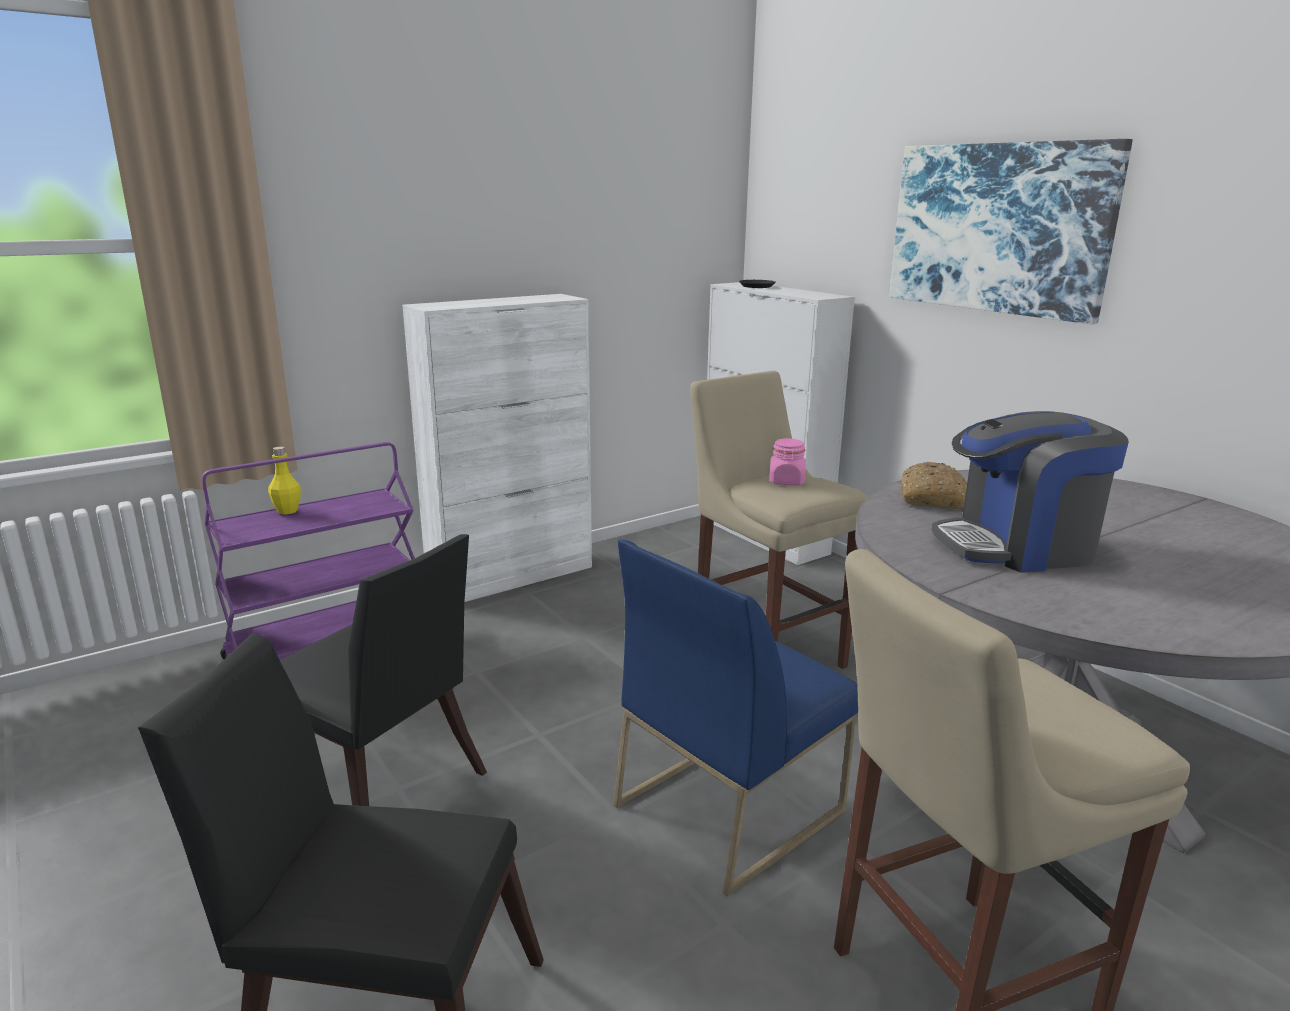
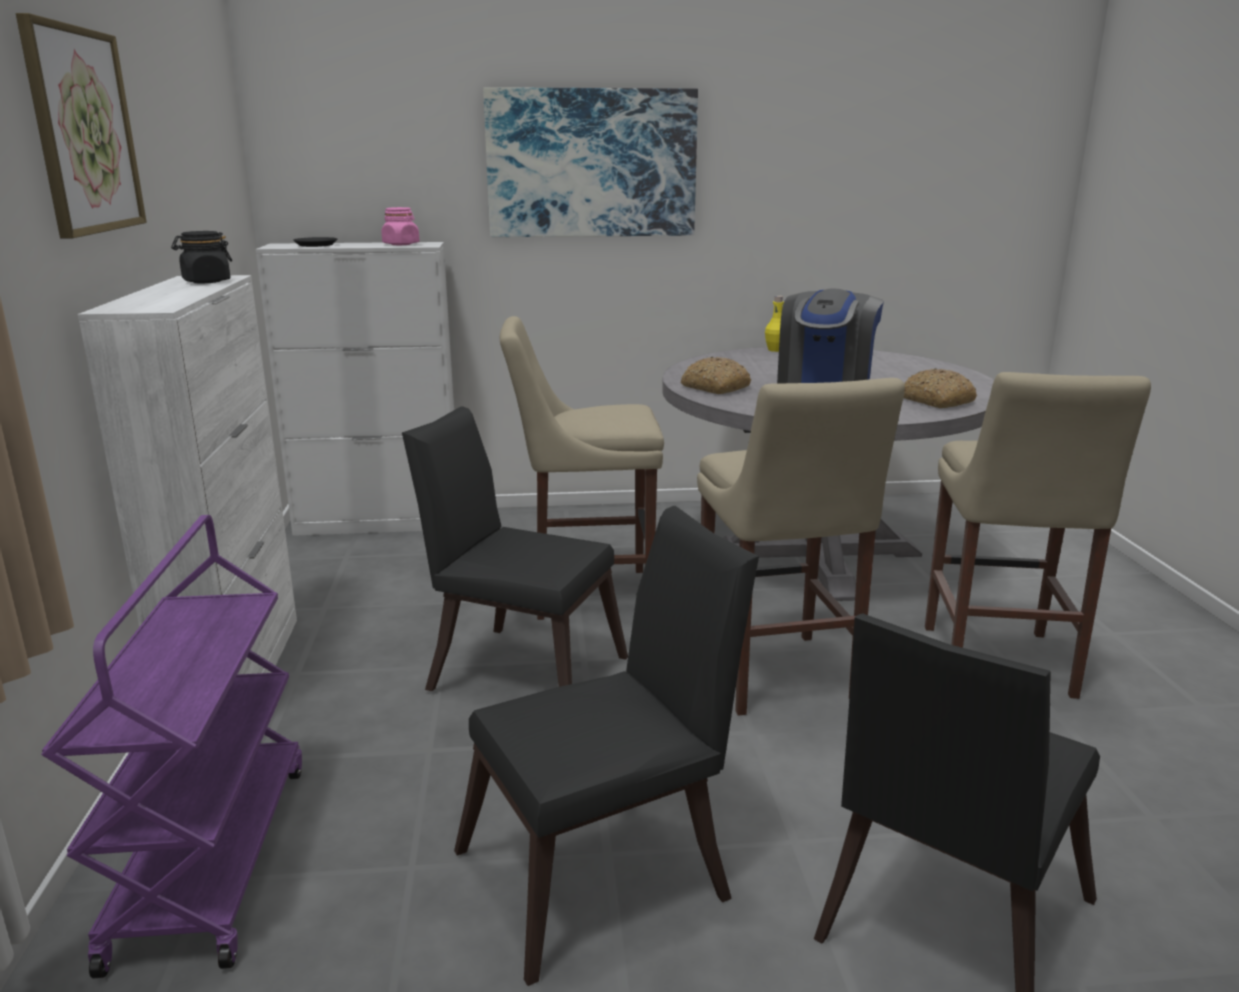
camera: 60 degrees left, 0 degrees up
yellow bottle [268,447,301,514] -> yellow bottle moved to [765,295,784,352]
blue chair [613,540,858,897] -> beige stool [697,378,905,716]
pink jar [769,438,806,485] -> pink jar moved to [381,207,420,245]
none -> picture [16,13,147,239]
none -> black jar [171,231,232,284]
none -> black chair [402,406,628,691]
none -> bread [904,369,978,408]

